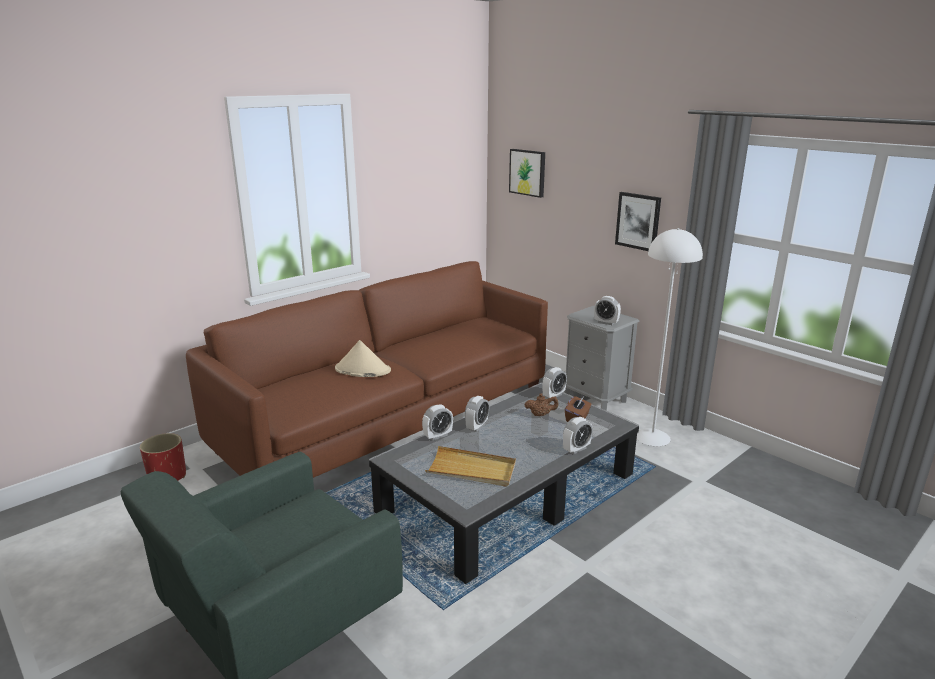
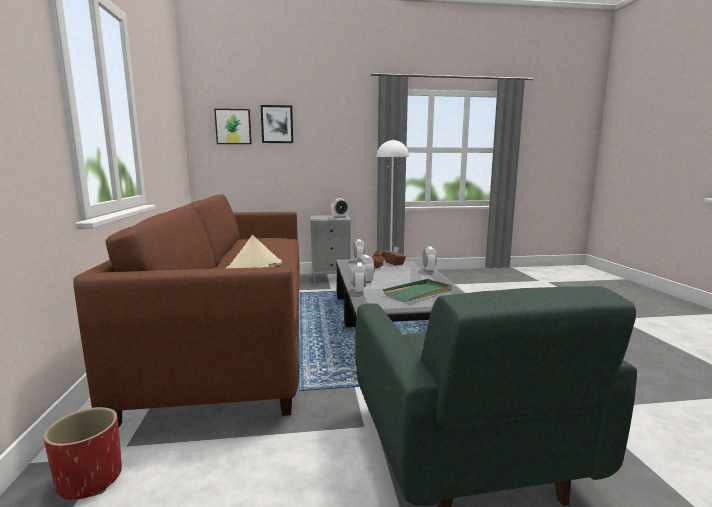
camera: 55 degrees left, 10 degrees down
beige tray [425,446,516,487] -> green tray [383,279,452,302]
picture [615,192,661,251] -> picture moved to [260,105,293,143]

